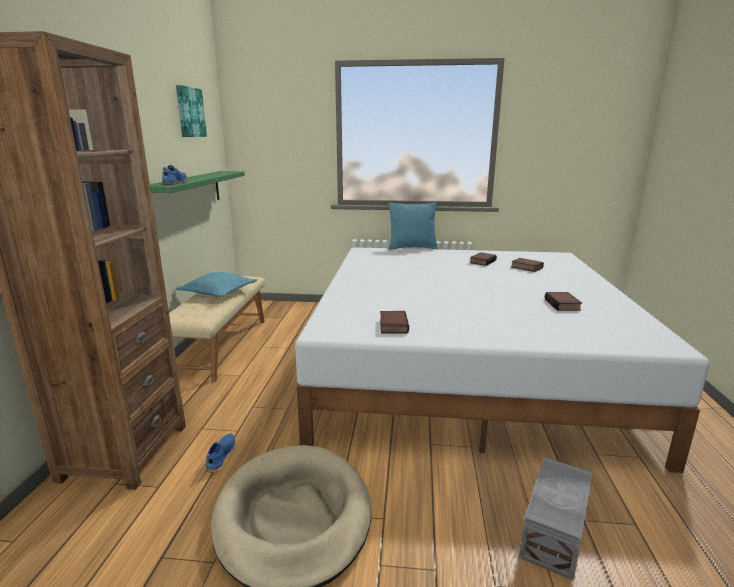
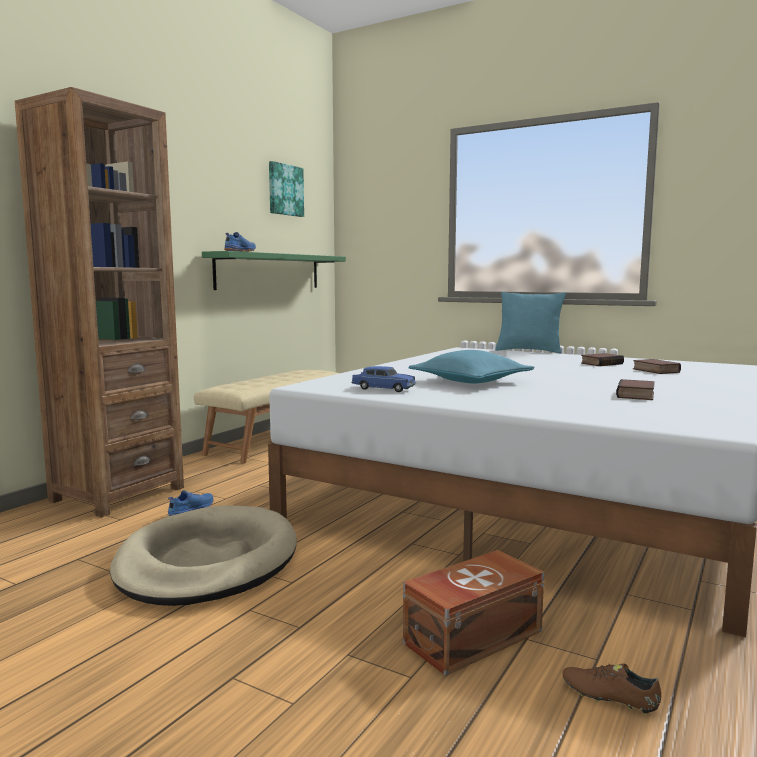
camera: 25 degrees right, 10 degrees down
turquoise pillow [176,272,257,297] -> turquoise pillow moved to [409,350,535,383]
book [380,311,409,333] -> blue toy car [351,366,416,392]
grey storage box [519,457,593,581] -> brown storage box [403,550,544,676]
none -> brown shoe [562,664,661,714]

